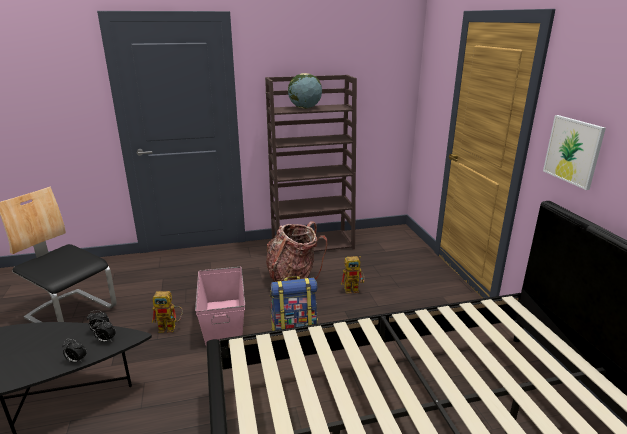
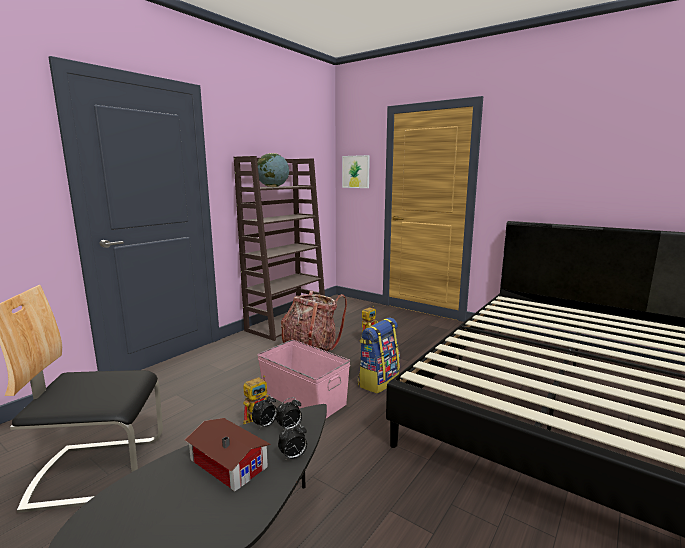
camera: 40 degrees left, 10 degrees down
picture [543,115,606,190] -> picture moved to [342,155,370,188]
none -> toy house [185,418,270,491]

